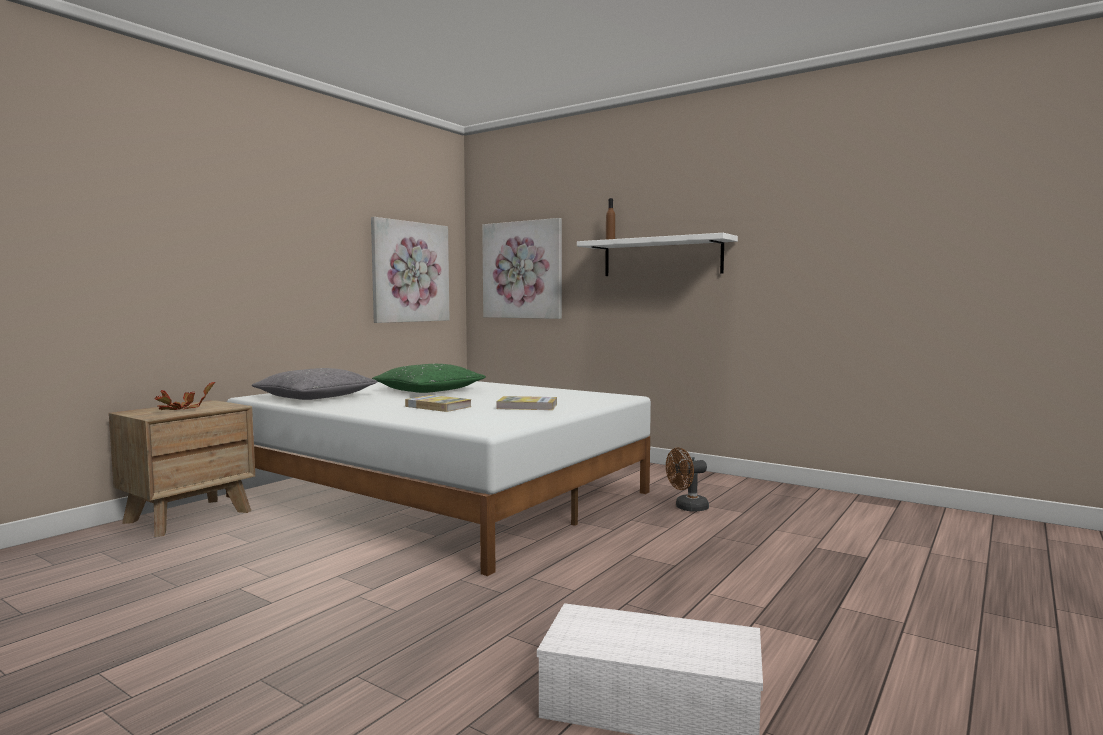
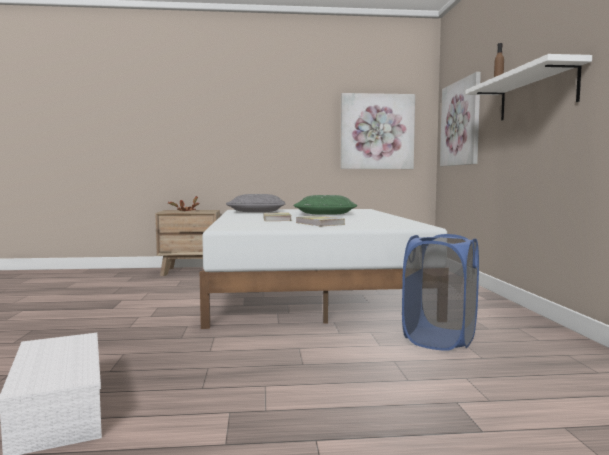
camera: 50 degrees right, 0 degrees up
brown fan [666,448,709,512] -> blue laundry basket [402,234,479,351]

